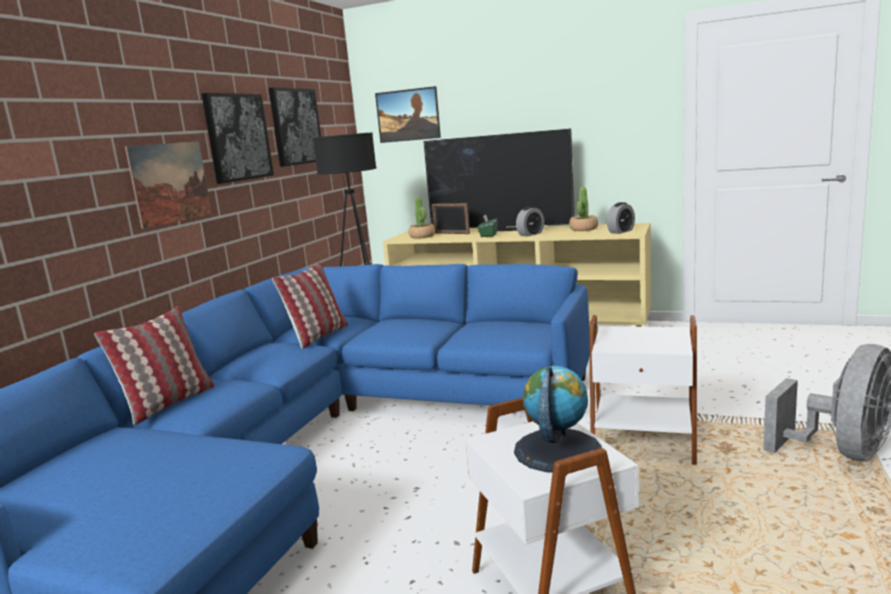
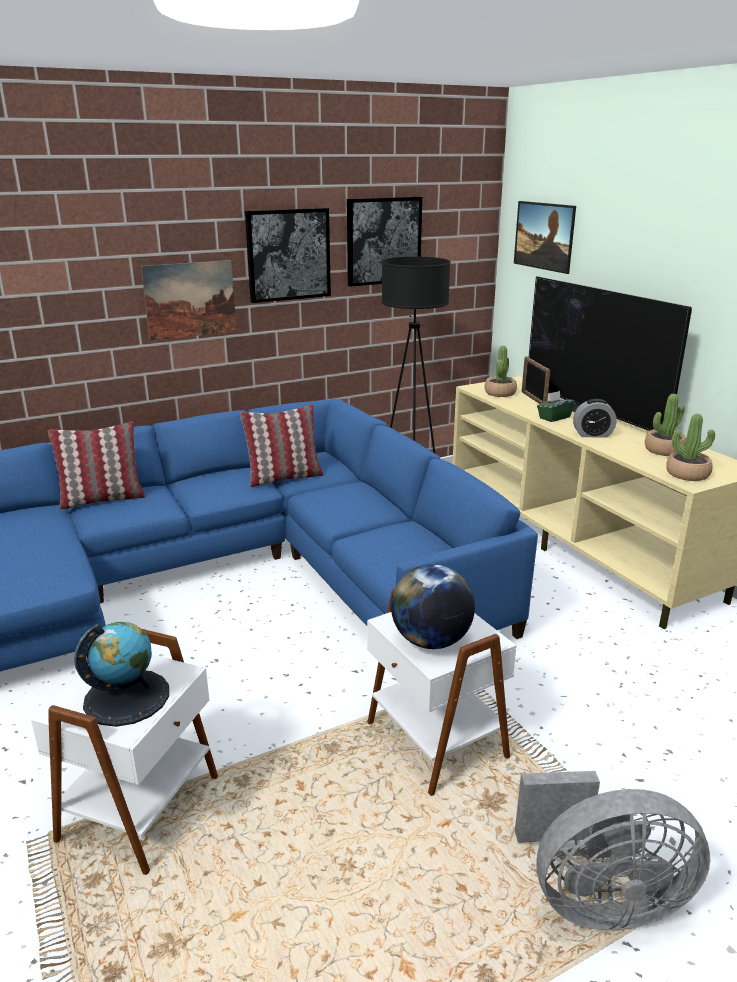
camera: 40 degrees right, 10 degrees up
alarm clock [607,202,635,234] -> potted plant [666,414,715,481]
none -> globe [391,564,475,649]

